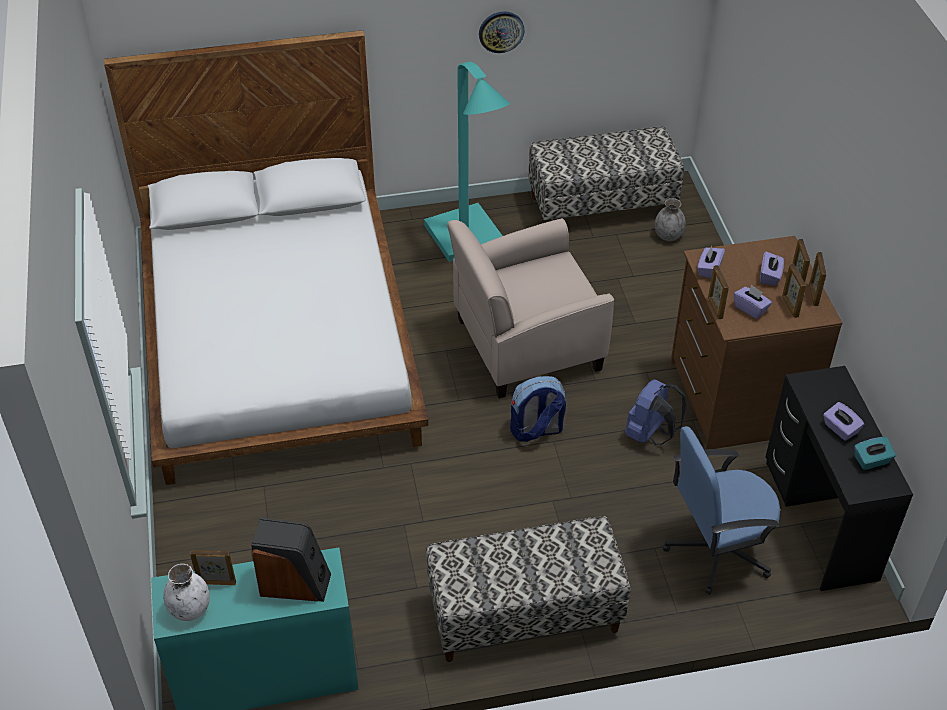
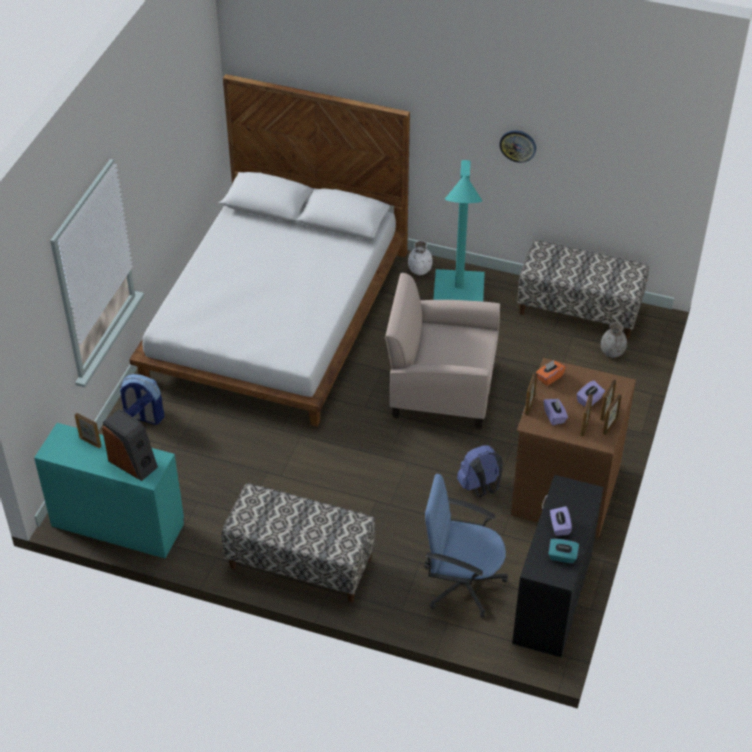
camera: 30 degrees right, 0 degrees up
white vase [163,564,210,621] -> white vase moved to [408,241,433,275]
backpack [510,376,566,442] -> backpack moved to [119,374,165,425]
purple tissue box [697,245,725,278] -> orange tissue box [536,360,566,386]

